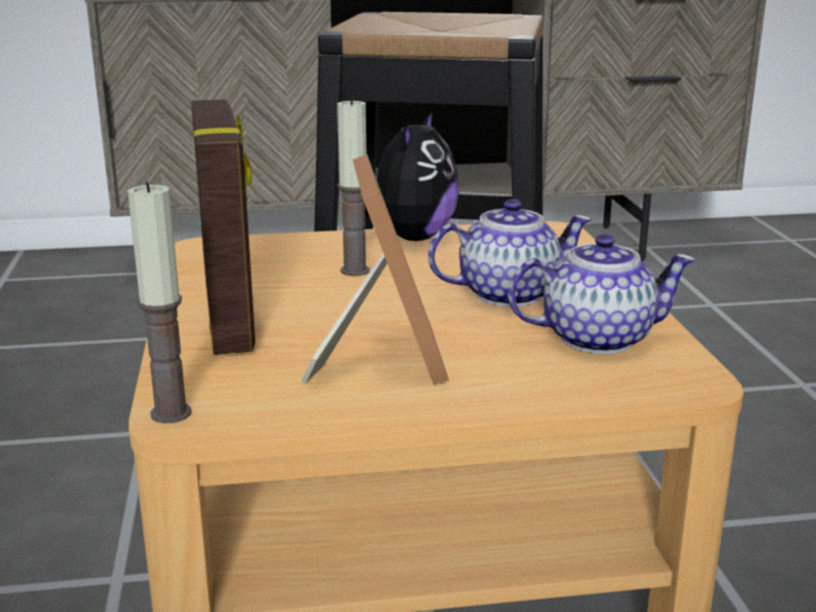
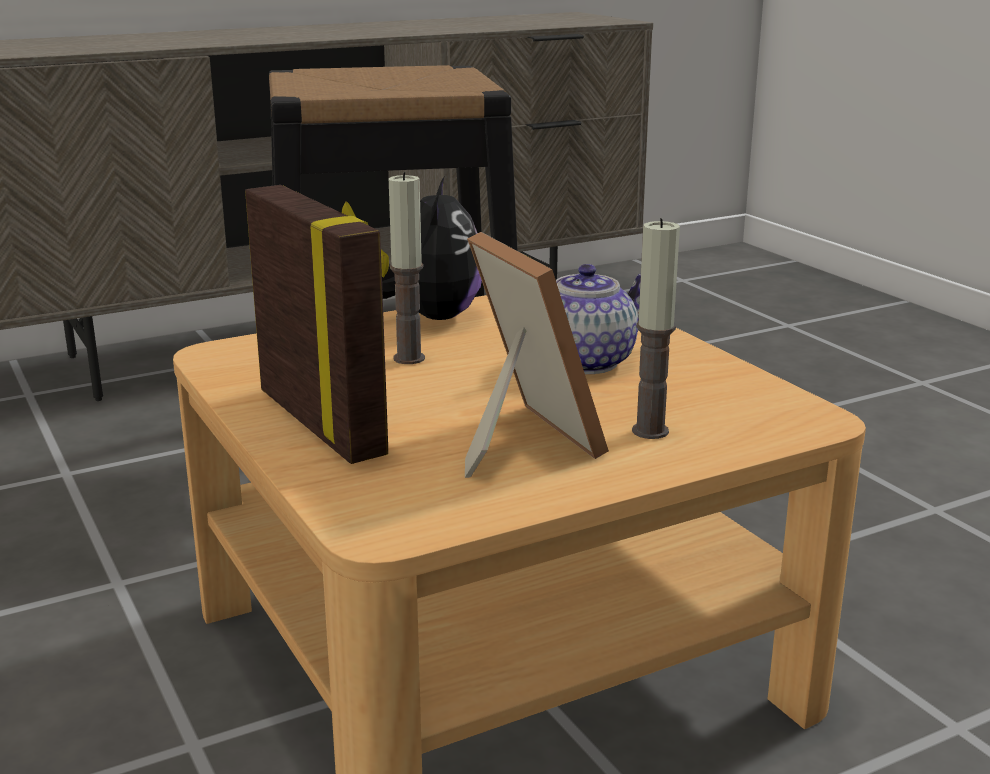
camera: 20 degrees left, 0 degrees up
candle [128,182,191,424] -> candle moved to [632,218,680,439]
teapot [508,234,696,354] -> none

